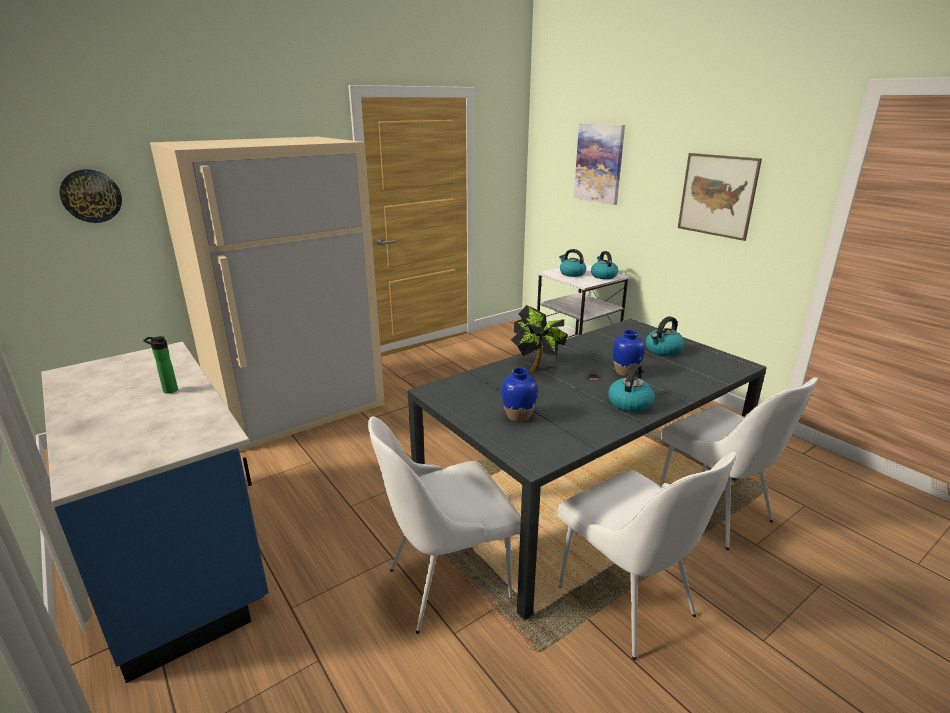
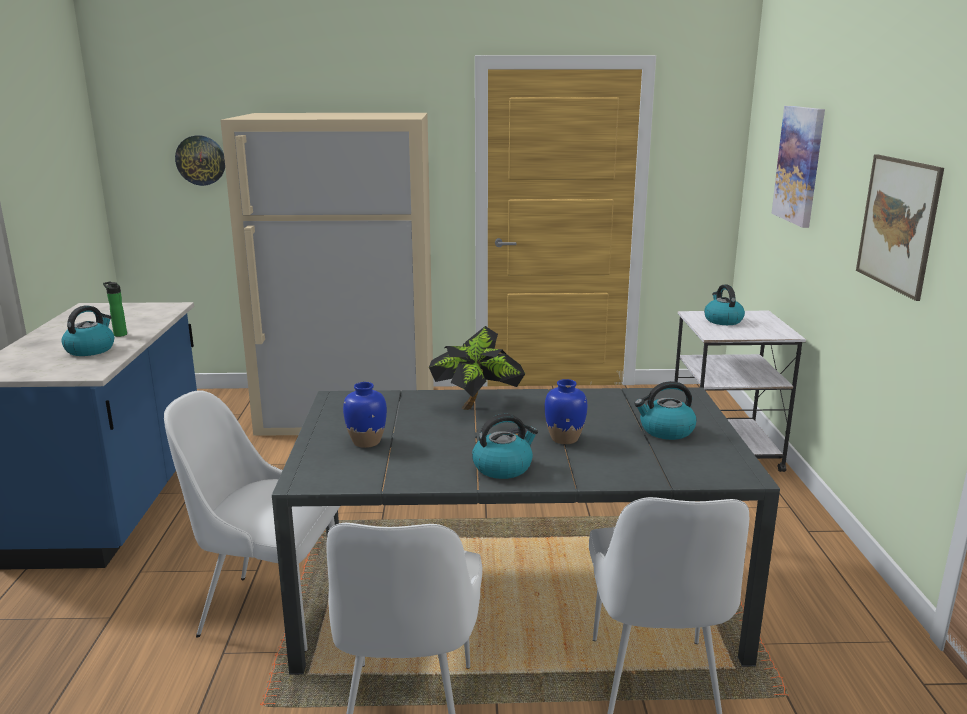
camera: 35 degrees right, 5 degrees down
kettle [591,251,618,279] -> kettle moved to [62,306,114,356]

